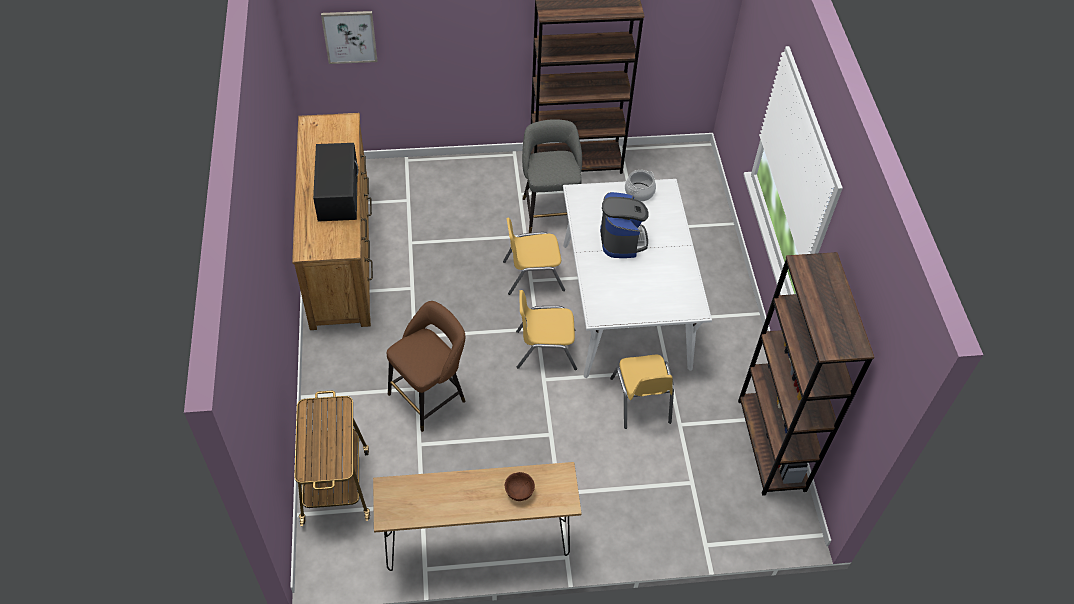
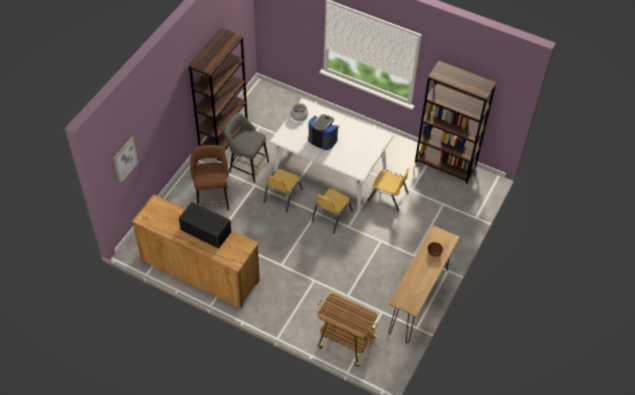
camera: 55 degrees left, 0 degrees up
brown stool [387,301,465,432] -> brown stool moved to [190,145,229,211]

